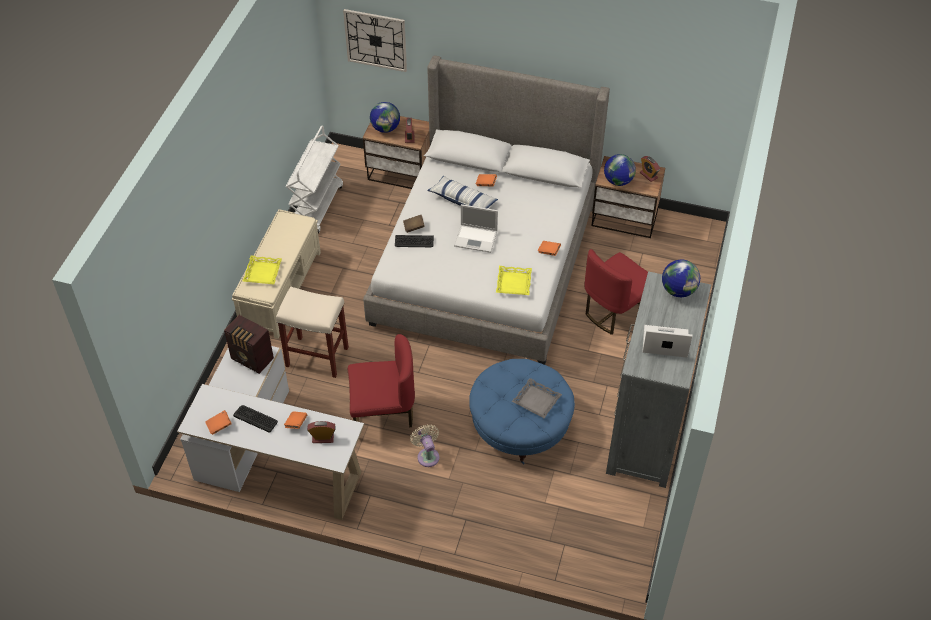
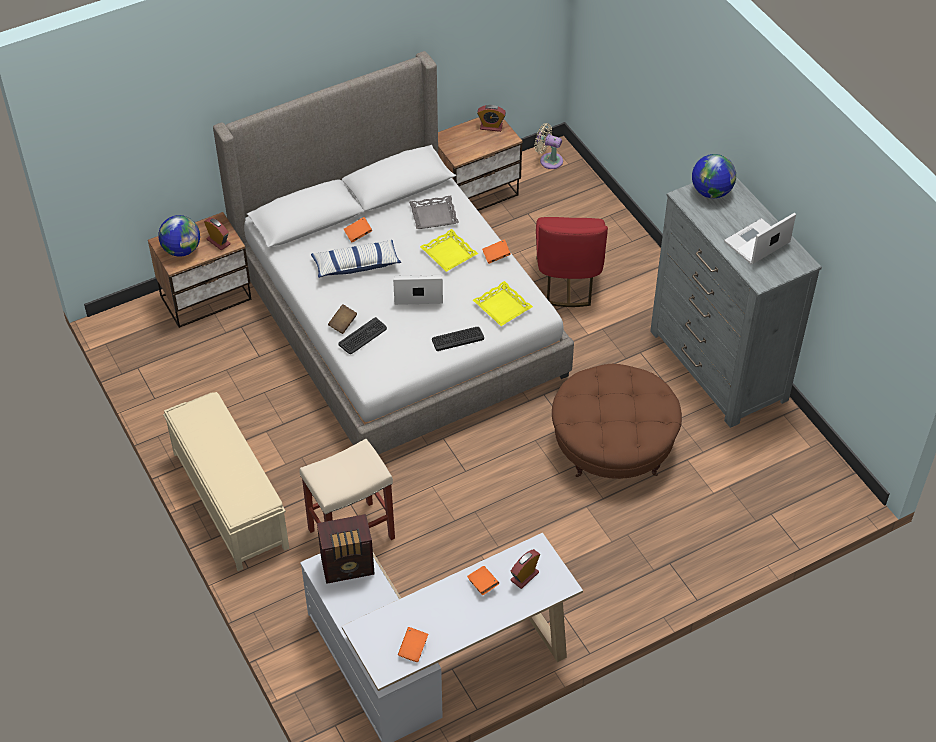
camera: 45 degrees left, 0 degrees up
keyboard [233,405,278,433] -> keyboard moved to [432,327,484,351]
yellow tray [243,256,282,284] -> yellow tray moved to [420,229,478,272]
white cart [286,125,343,234] -> none
wall clock [343,9,407,72] -> none
red chair [348,334,415,427] -> none
beige fan [410,424,439,467] -> beige fan moved to [534,123,563,169]
laptop [454,204,498,253] -> laptop turned 150 degrees counterclockwise [393,275,443,305]
blue ottoman [469,359,575,464] -> brown ottoman [552,364,682,479]
grey tray [512,378,562,418] -> grey tray moved to [409,195,459,229]
globe [604,154,636,186] -> none

